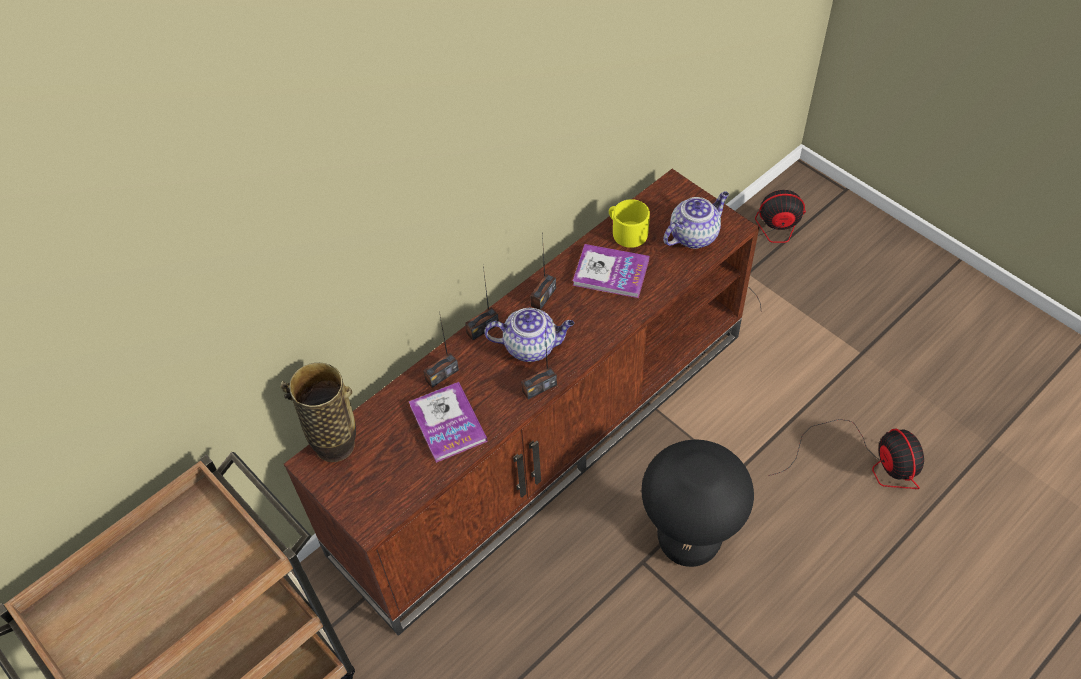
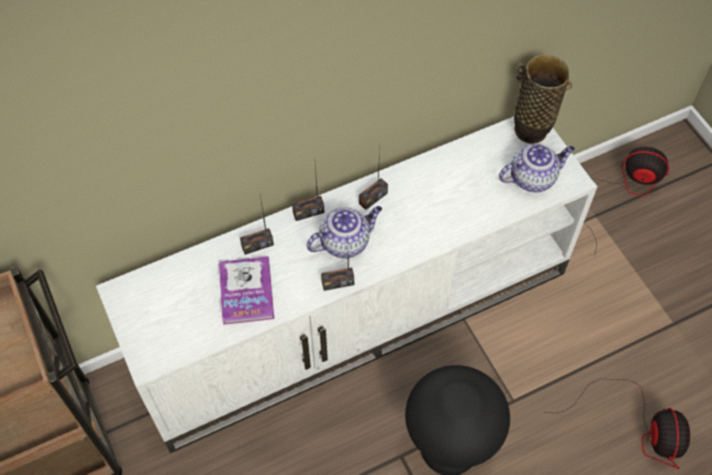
camera: 15 degrees right, 5 degrees up
vase [280,363,356,462] -> vase moved to [514,55,572,144]
brown tv stand [284,169,759,636] -> white tv stand [96,116,597,453]
teapot [484,308,574,362] -> teapot turned 45 degrees counterclockwise [306,206,382,258]
book [573,244,649,298] -> none
yellow mug [609,199,650,248] -> none

